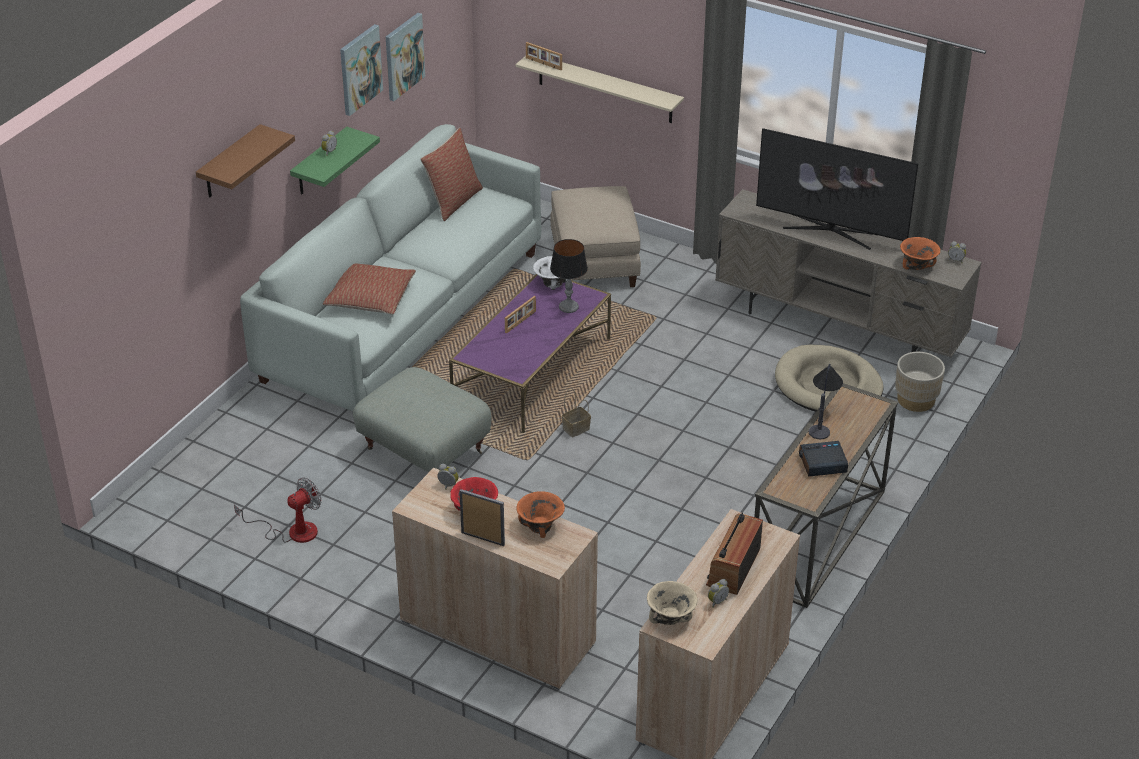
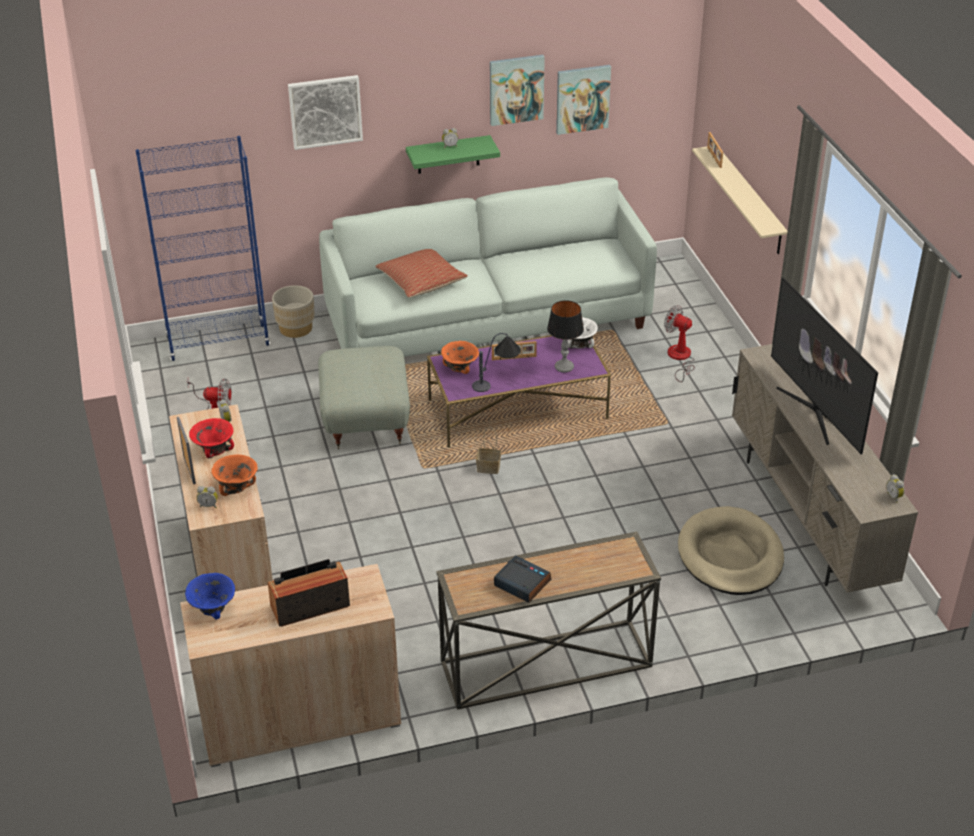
camera: 45 degrees right, 0 degrees up
brown shelf [196,124,295,197] -> picture [288,75,363,150]
pillow [420,128,483,221] -> none
beige ottoman [551,186,641,287] -> fan [664,305,695,382]
beige bowl [647,581,698,625] -> blue bowl [185,573,235,619]
alarm clock [708,579,729,608] -> alarm clock moved to [197,486,218,508]
table lamp [809,364,843,439] -> table lamp moved to [472,333,521,392]
beige planter [895,352,945,412] -> beige planter moved to [272,285,315,338]
orange bowl [900,237,940,270] -> orange bowl moved to [441,341,479,374]
none -> blue bookcase [135,136,270,361]

